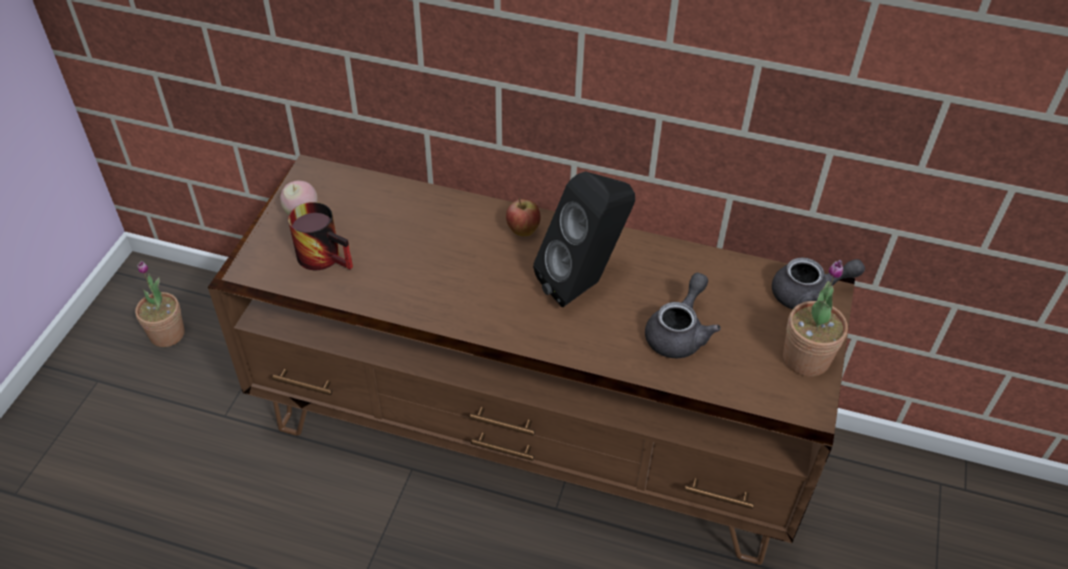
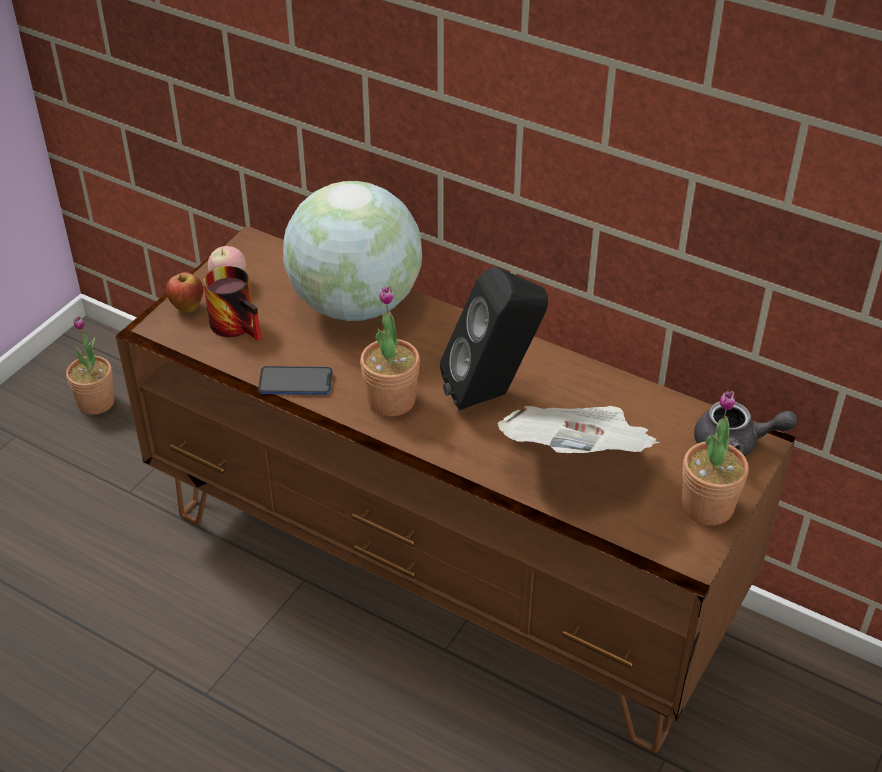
camera: 15 degrees right, 5 degrees down
apple [506,198,541,236] -> apple moved to [166,270,203,312]
grey teapot [645,273,721,358] -> newspaper [497,406,659,453]
none -> phone [258,366,333,395]
none -> globe [283,181,422,321]
none -> potted plant [360,286,420,417]

